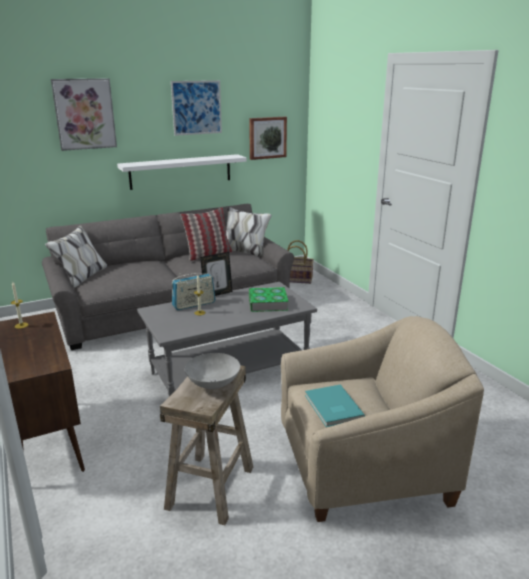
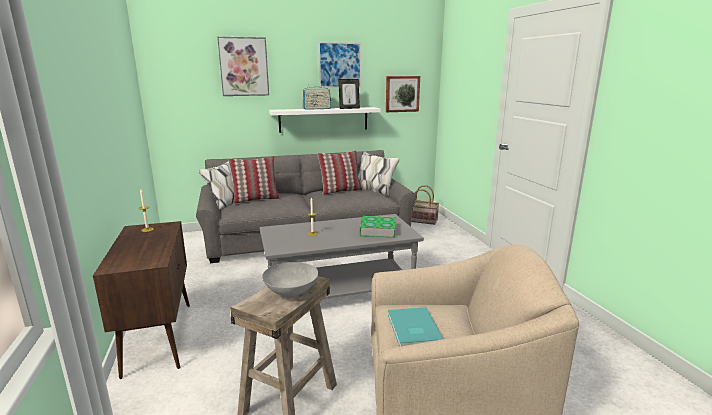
camera: 10 degrees right, 5 degrees down
radio [172,273,216,310] -> radio moved to [302,84,331,110]
picture frame [200,252,232,296] -> picture frame moved to [338,79,360,109]
none -> pillow [228,156,280,203]

